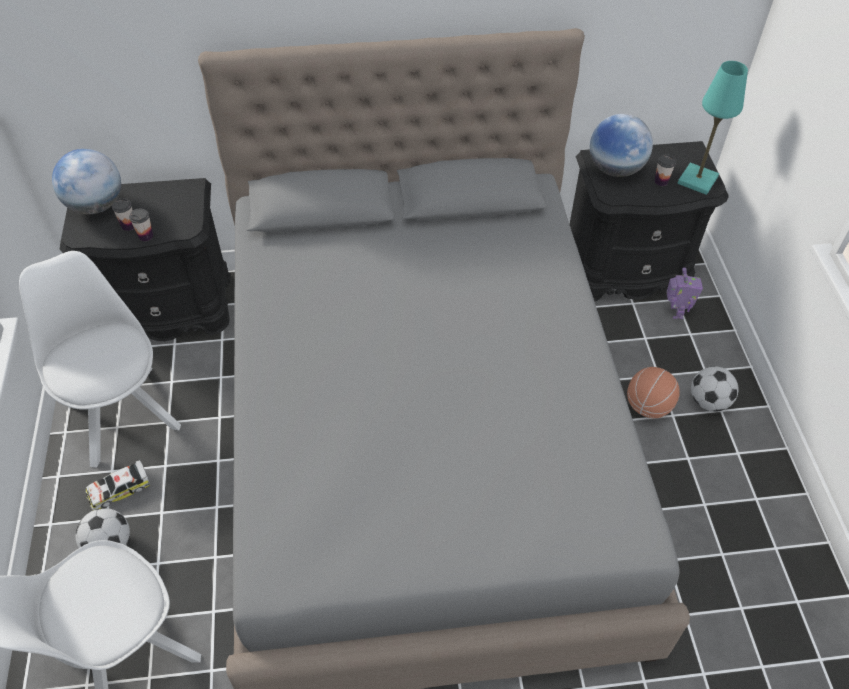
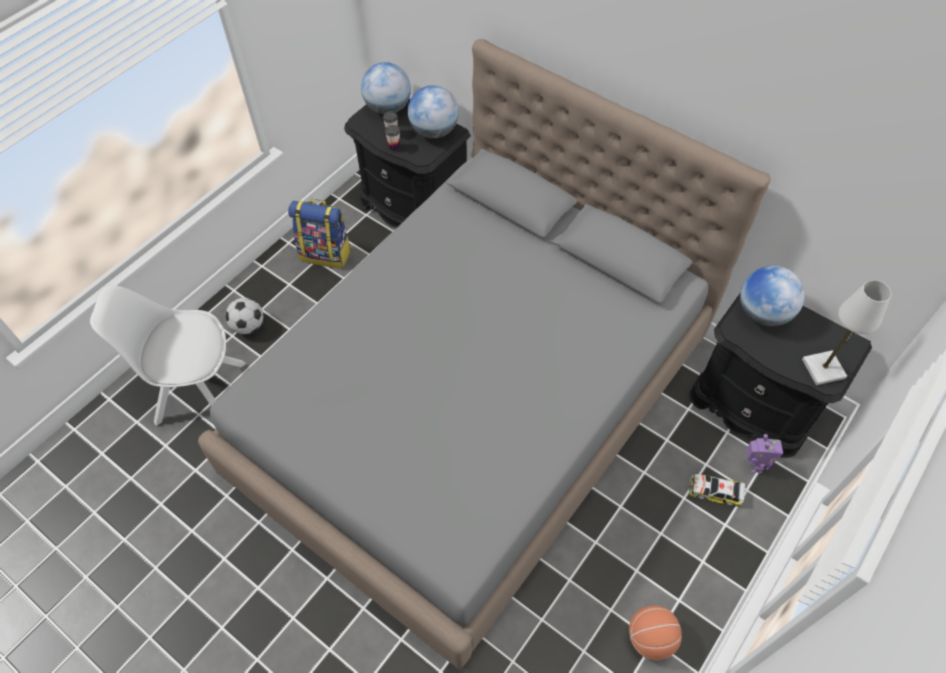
camera: 45 degrees right, 5 degrees up
white chair [19,251,181,468] -> backpack [288,199,351,268]
toy car [85,460,150,510] -> toy car moved to [689,474,745,507]
basketball [627,367,680,418] -> basketball moved to [629,605,682,660]
cup [655,154,676,186] -> none
toy robot [667,268,703,319] -> toy robot turned 45 degrees counterclockwise [746,434,783,473]
turquoise table lamp [678,61,748,195] -> white table lamp [802,280,891,385]
football [691,366,738,412] -> none
none -> globe [408,85,459,138]

